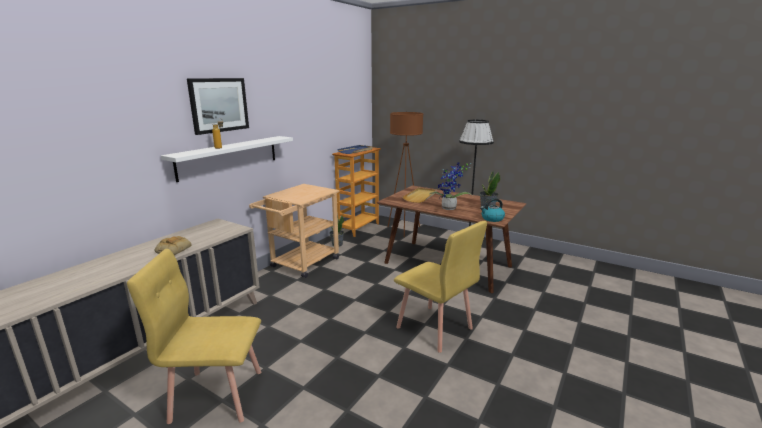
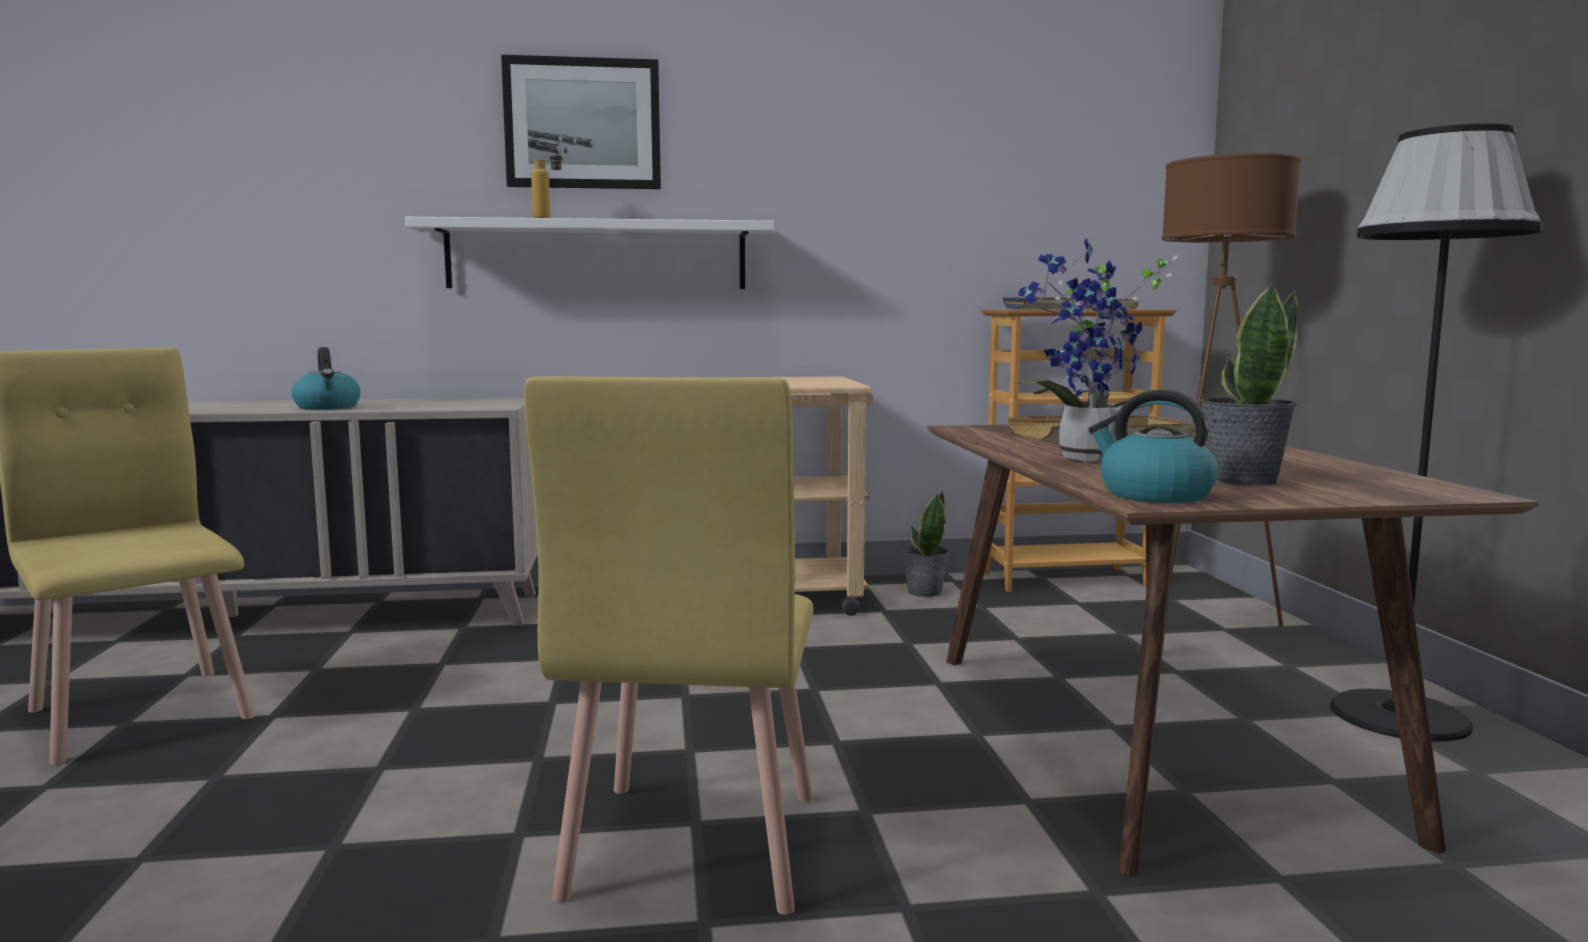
camera: 50 degrees right, 10 degrees down
bread [155,236,192,255] -> kettle [292,347,361,410]

